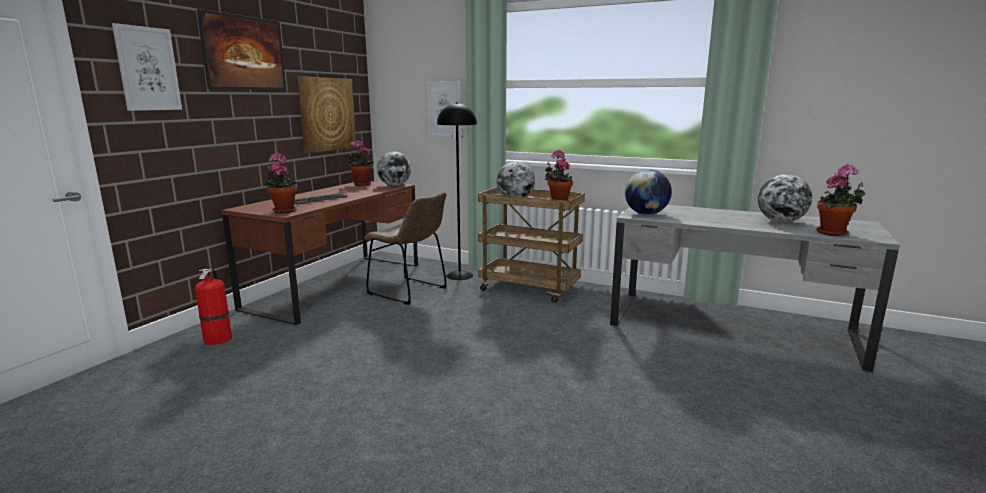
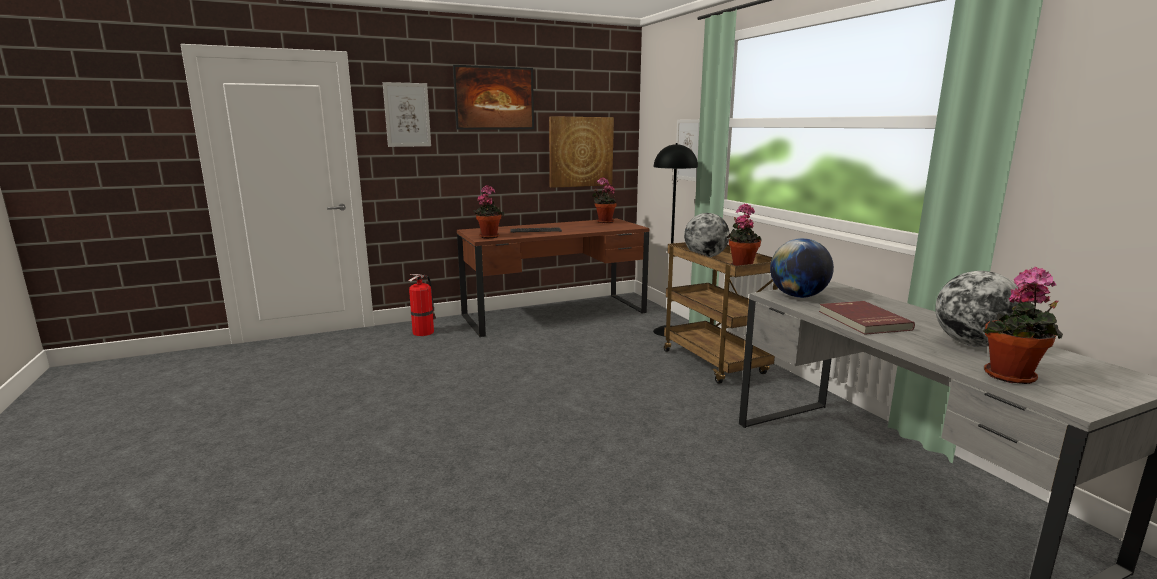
camera: 40 degrees right, 0 degrees up
brown chair [364,192,447,305] -> none
globe [377,152,411,186] -> none
none -> red book [819,301,915,335]

